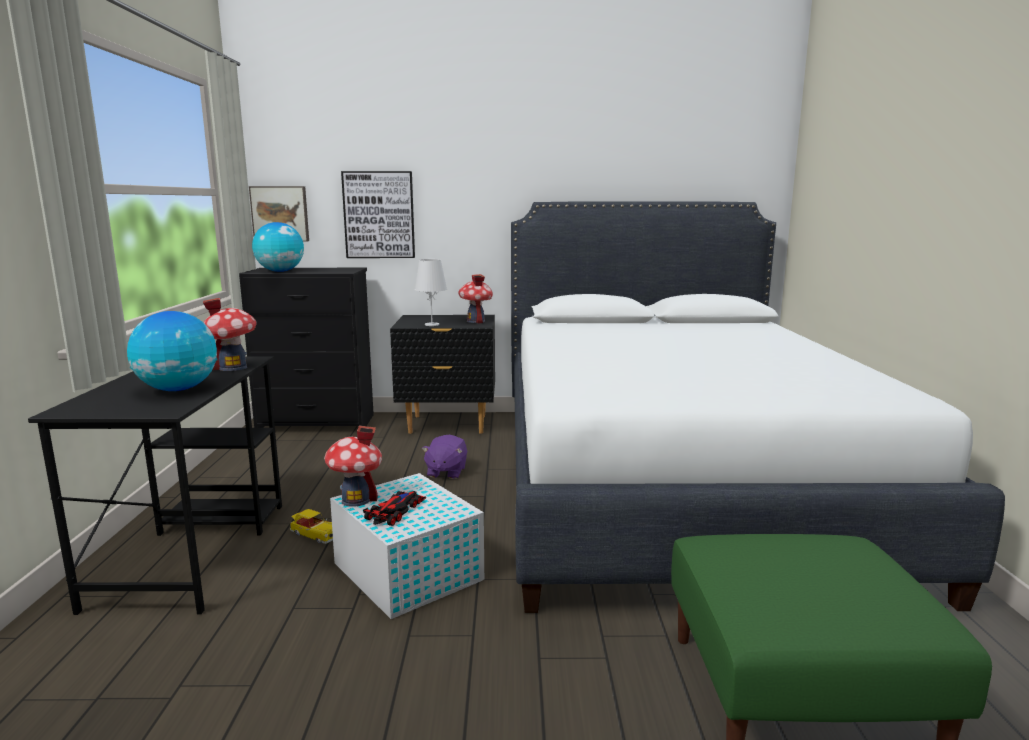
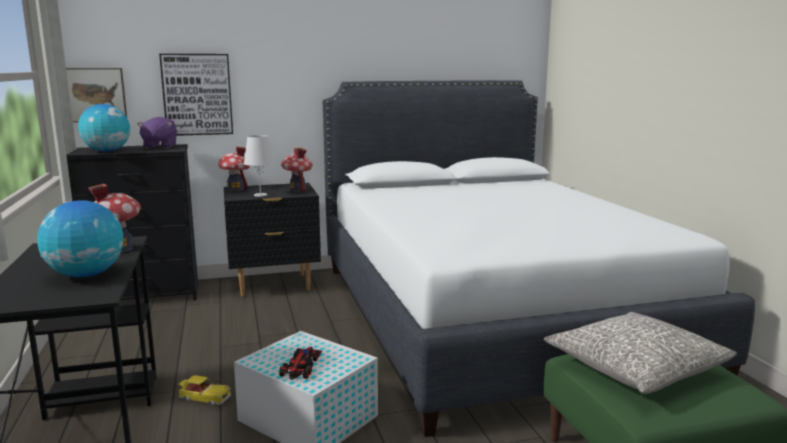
camera: 15 degrees left, 0 degrees up
toy house [324,426,382,507] -> toy house moved to [218,147,250,191]
purple plush toy [422,435,467,479] -> purple plush toy moved to [137,117,177,149]
none -> grey pillow [544,312,737,394]

